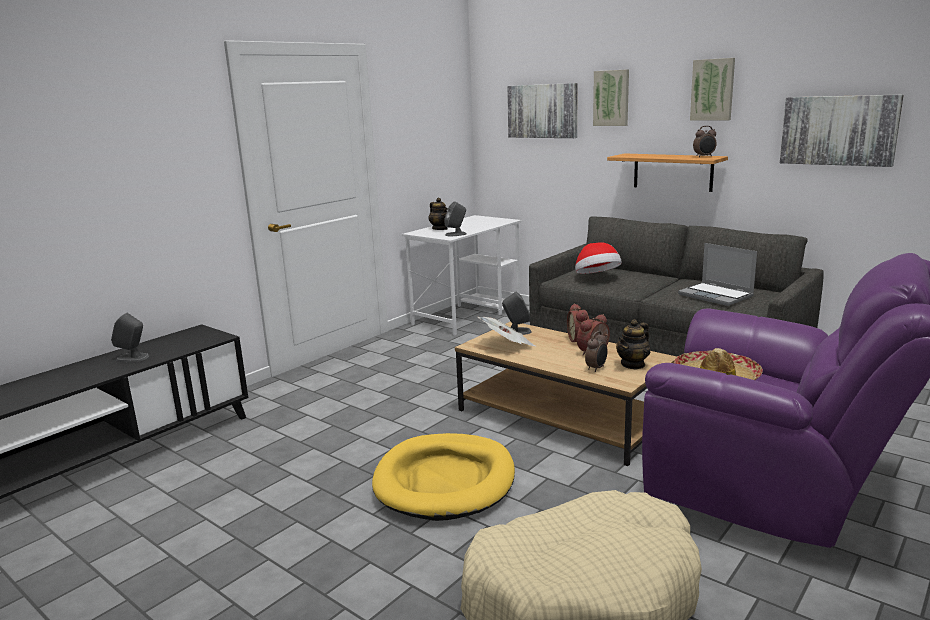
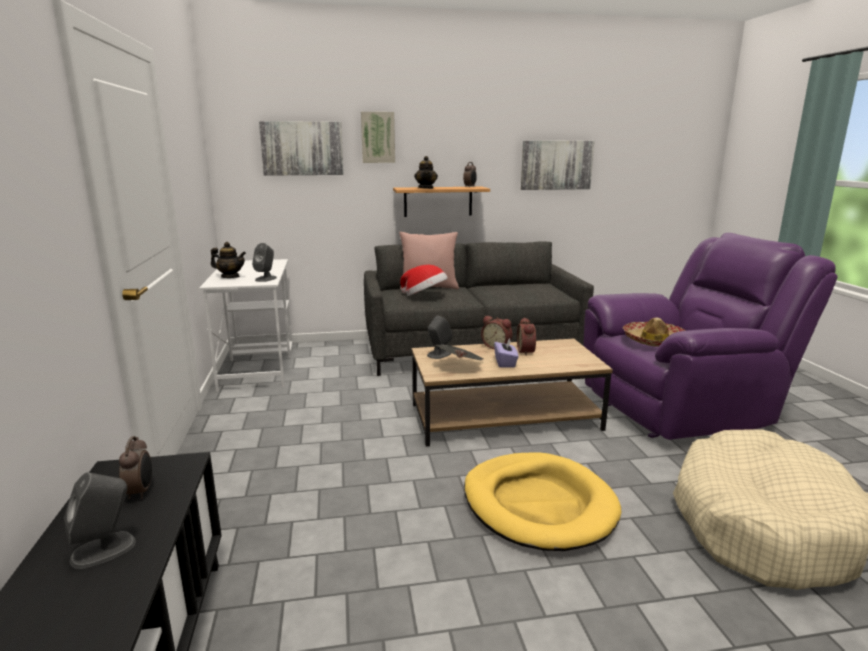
camera: 50 degrees left, 0 degrees up
alarm clock [585,331,608,372] -> alarm clock moved to [119,436,152,499]
teapot [616,319,650,369] -> teapot moved to [414,156,438,189]
laptop [678,243,757,306] -> none
picture [690,58,735,121] -> none
none -> pink pillow [399,232,459,290]
none -> purple tissue box [494,337,519,368]

